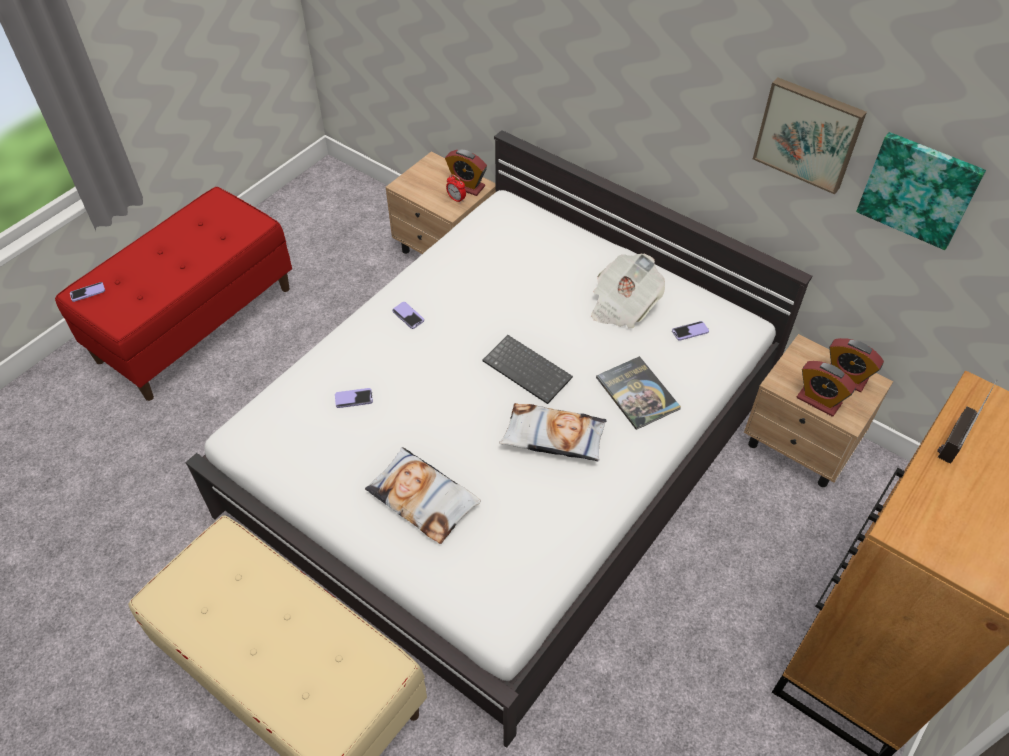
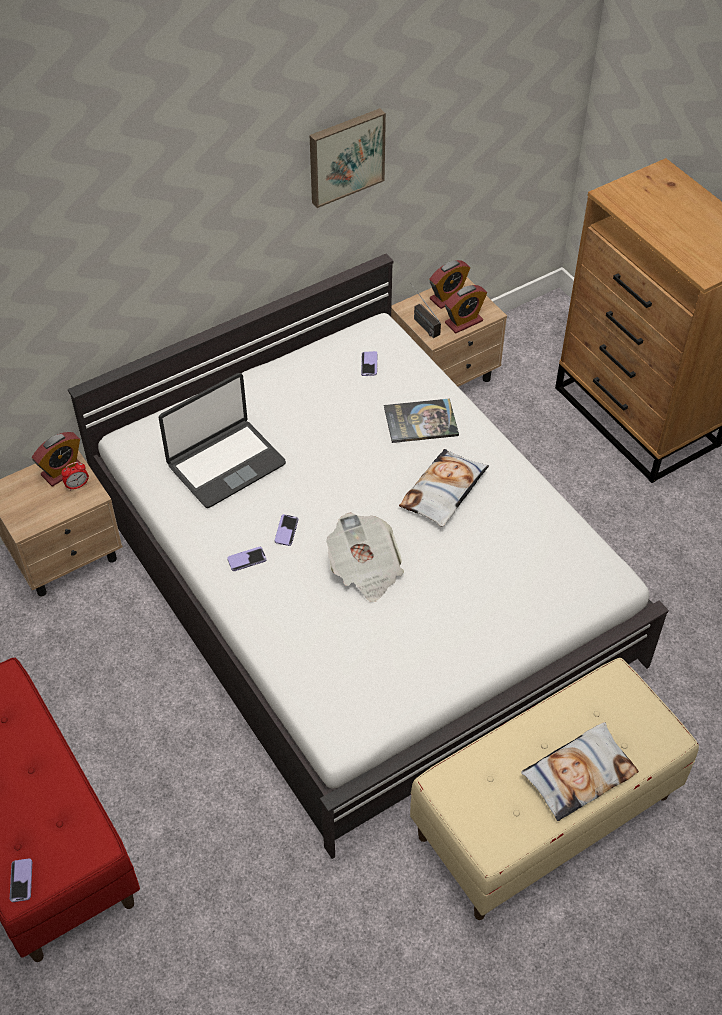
camera: 70 degrees left, 0 degrees up
phone [335,388,373,408] -> phone moved to [275,514,298,546]
pillow [365,447,481,544] -> pillow moved to [521,722,639,821]
keyboard [483,335,573,404] -> none
newspaper [591,254,665,328] -> newspaper moved to [326,512,404,602]
picture [856,132,986,250] -> none
radio [937,379,997,463] -> radio moved to [410,283,441,338]
none -> laptop [159,373,286,508]

